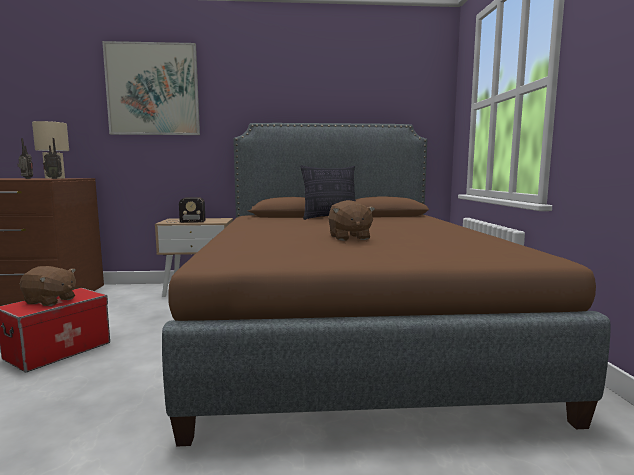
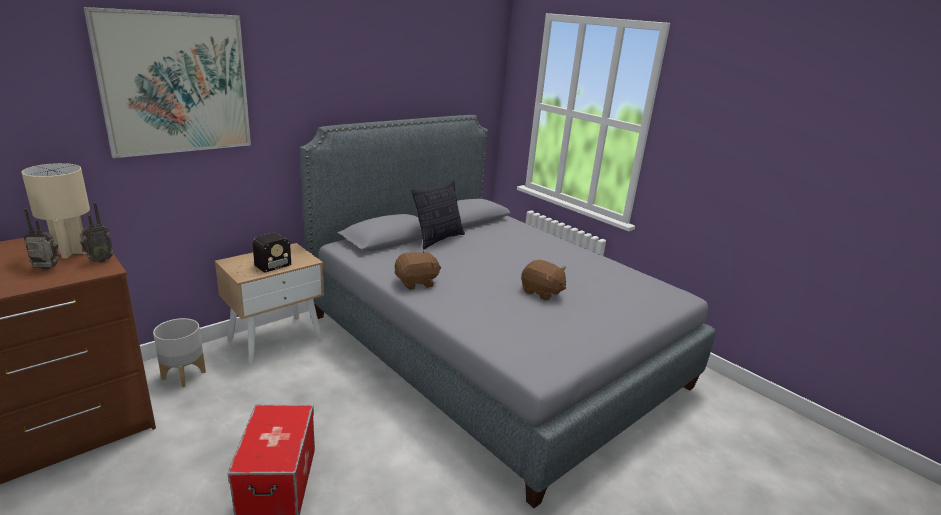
camera: 40 degrees left, 15 degrees up
brown plush toy [20,266,76,306] -> brown plush toy moved to [394,250,441,290]
brown bed [162,123,610,447] -> grey bed [300,115,716,508]
none -> grey planter [153,318,206,387]

